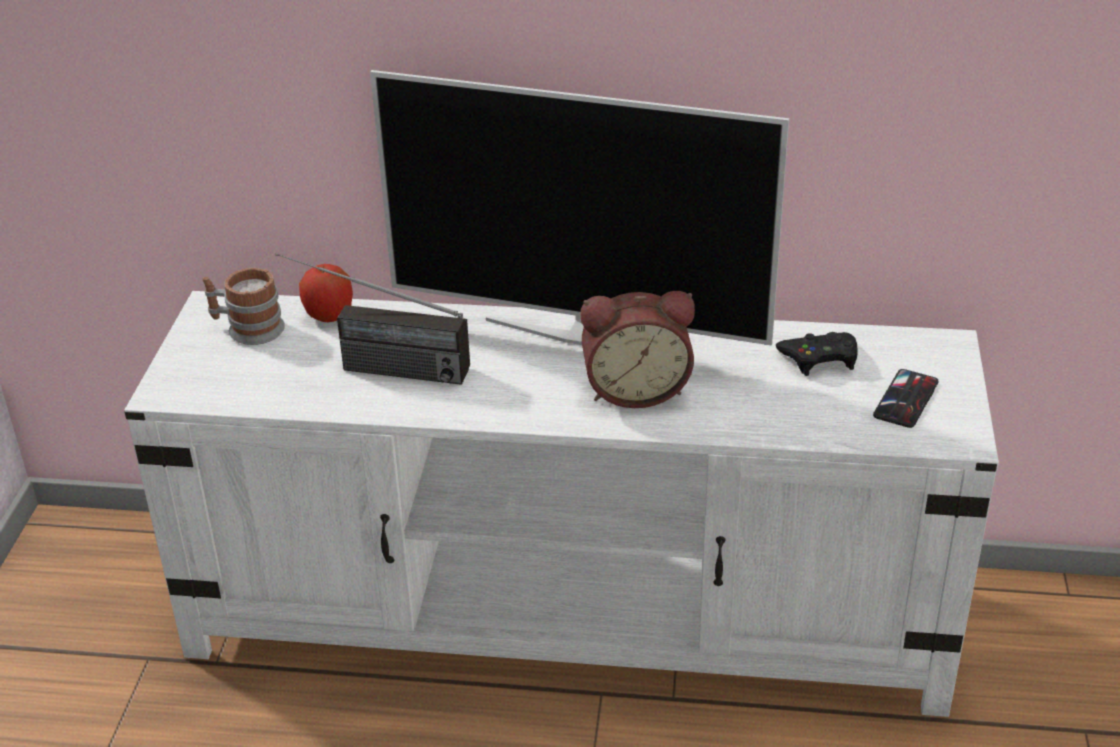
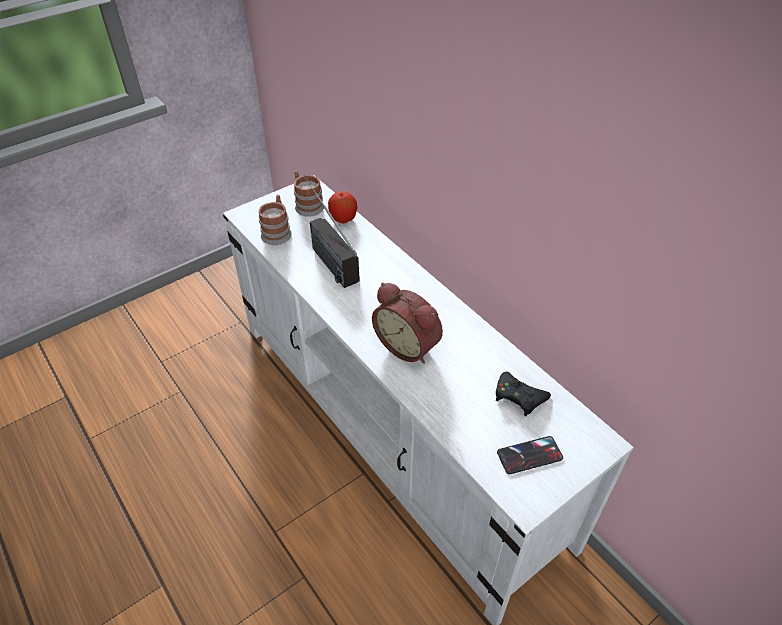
camera: 45 degrees right, 10 degrees up
television [370,70,789,346] -> none
none -> mug [258,195,292,245]

